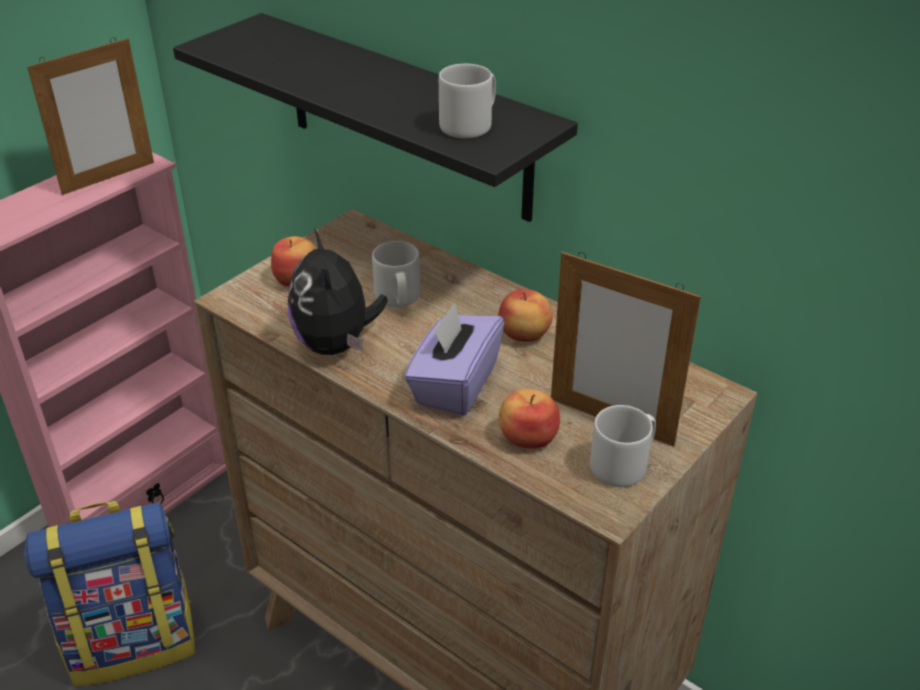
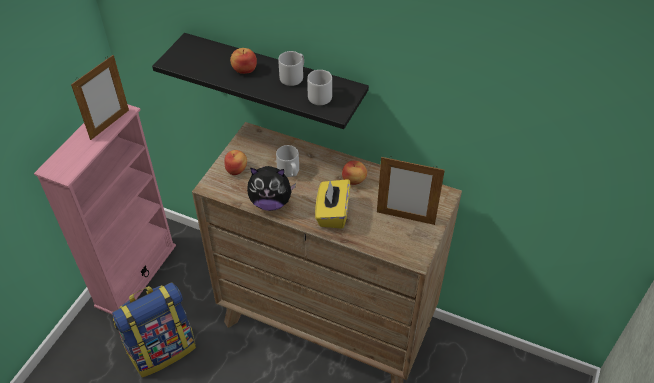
camera: 15 degrees left, 10 degrees up
plush toy [287,229,388,355] -> plush toy turned 60 degrees counterclockwise [247,166,296,211]
purple tissue box [404,303,504,416] -> yellow tissue box [315,179,350,229]
apple [499,389,560,449] -> apple moved to [230,48,257,74]
grey mug [590,405,656,487] -> grey mug moved to [278,51,304,86]

